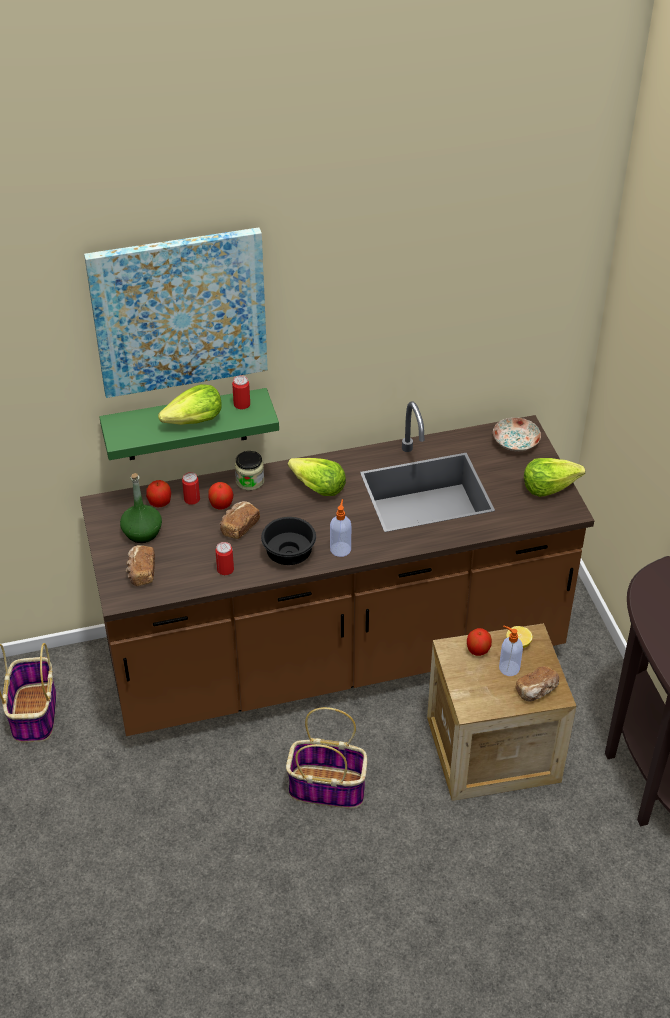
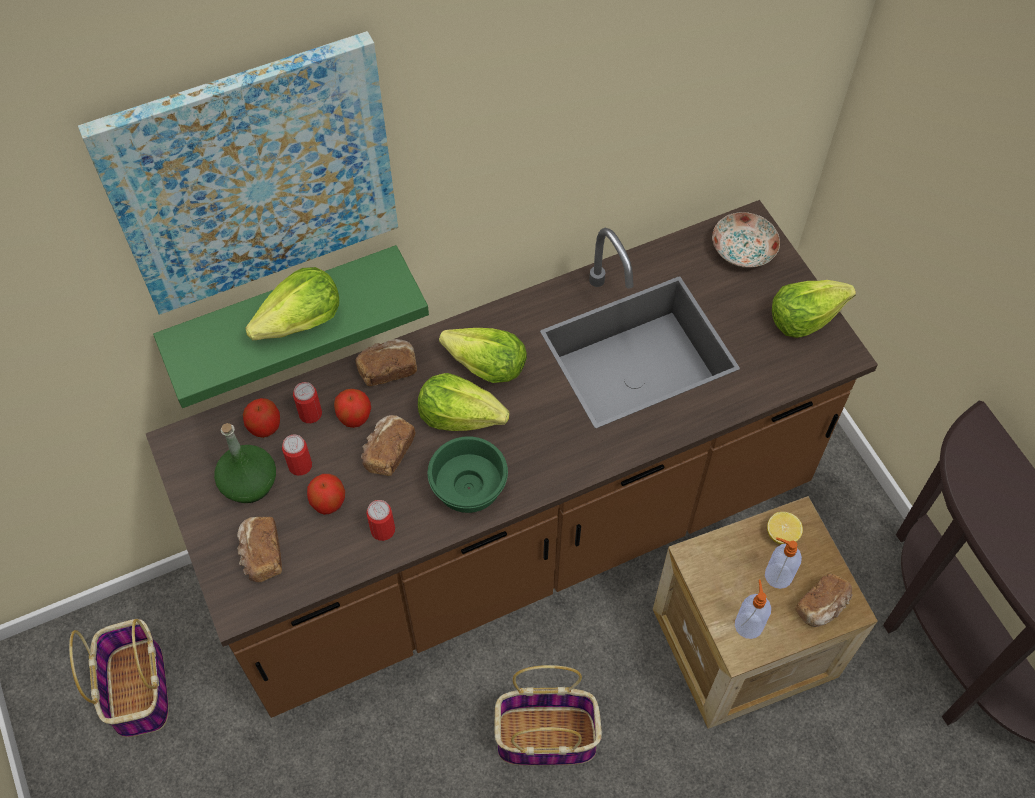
camera: 10 degrees left, 15 degrees up
can [232,375,250,410] -> can moved to [282,435,312,476]
jar [235,451,264,490] -> bread [355,339,417,386]
black bowl [261,517,316,565] -> green bowl [428,436,508,513]
soap dispenser [330,499,351,557] -> soap dispenser moved to [735,580,771,639]
apple [467,628,492,656] -> apple moved to [307,474,345,515]
none -> lettuce [418,373,509,431]

